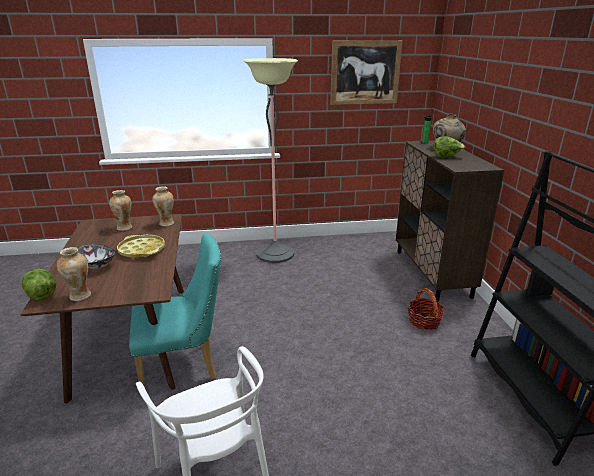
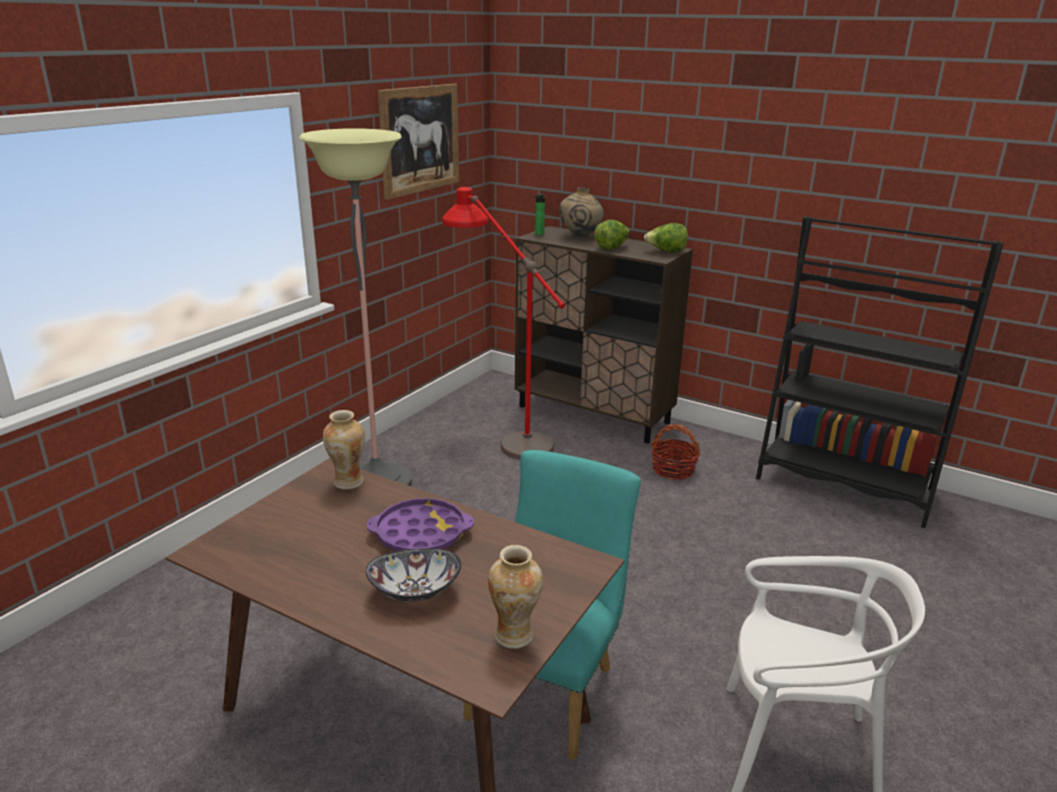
camera: 50 degrees left, 0 degrees up
lettuce [22,269,56,301] -> lettuce moved to [644,223,688,252]
vase [109,190,132,231] -> none
yellow tray [117,235,165,258] -> purple tray [367,498,474,551]
none -> red floor lamp [442,187,565,460]

